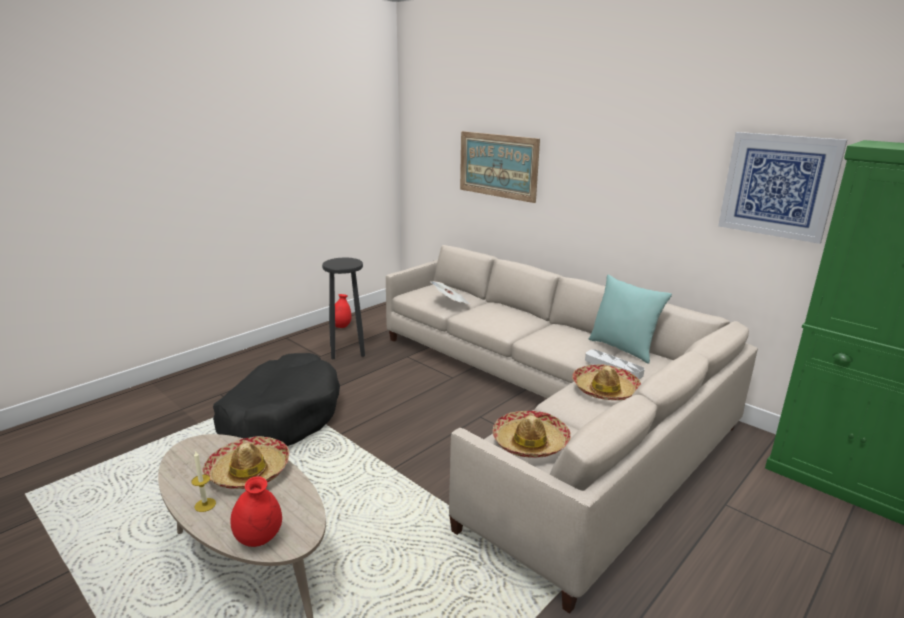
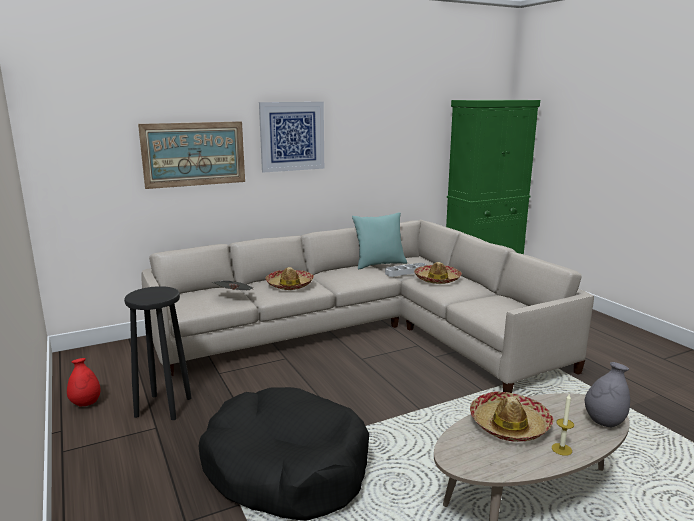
camera: 70 degrees left, 5 degrees down
red vase [231,476,282,547] -> grey vase [585,362,630,427]
hat [493,411,571,458] -> hat moved to [265,267,314,290]
picture [718,132,847,244] -> picture moved to [259,102,324,173]

